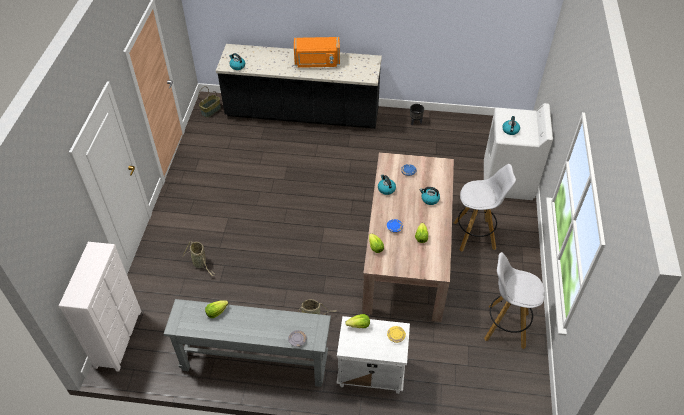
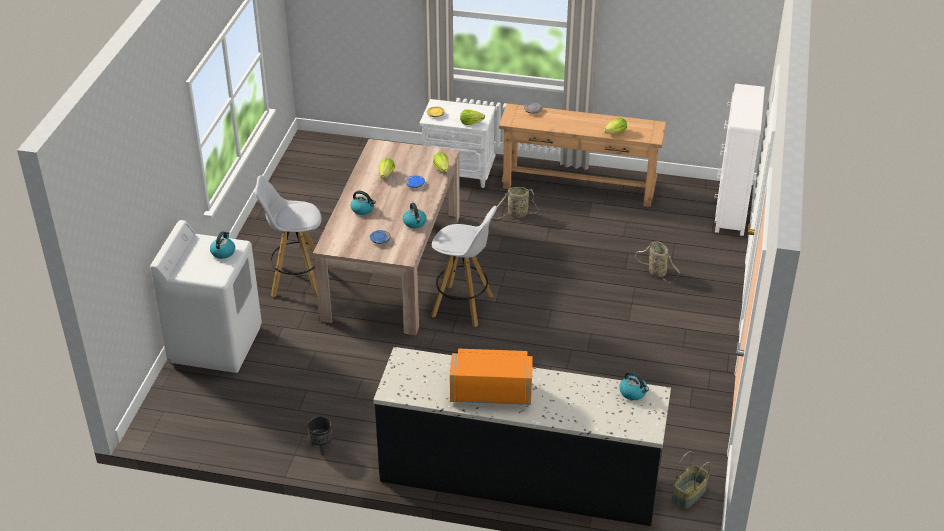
camera: 175 degrees left, 10 degrees down
grey console table [164,299,331,387] -> brown console table [499,103,667,207]
white stool [484,252,545,349] -> white stool moved to [431,206,497,327]

